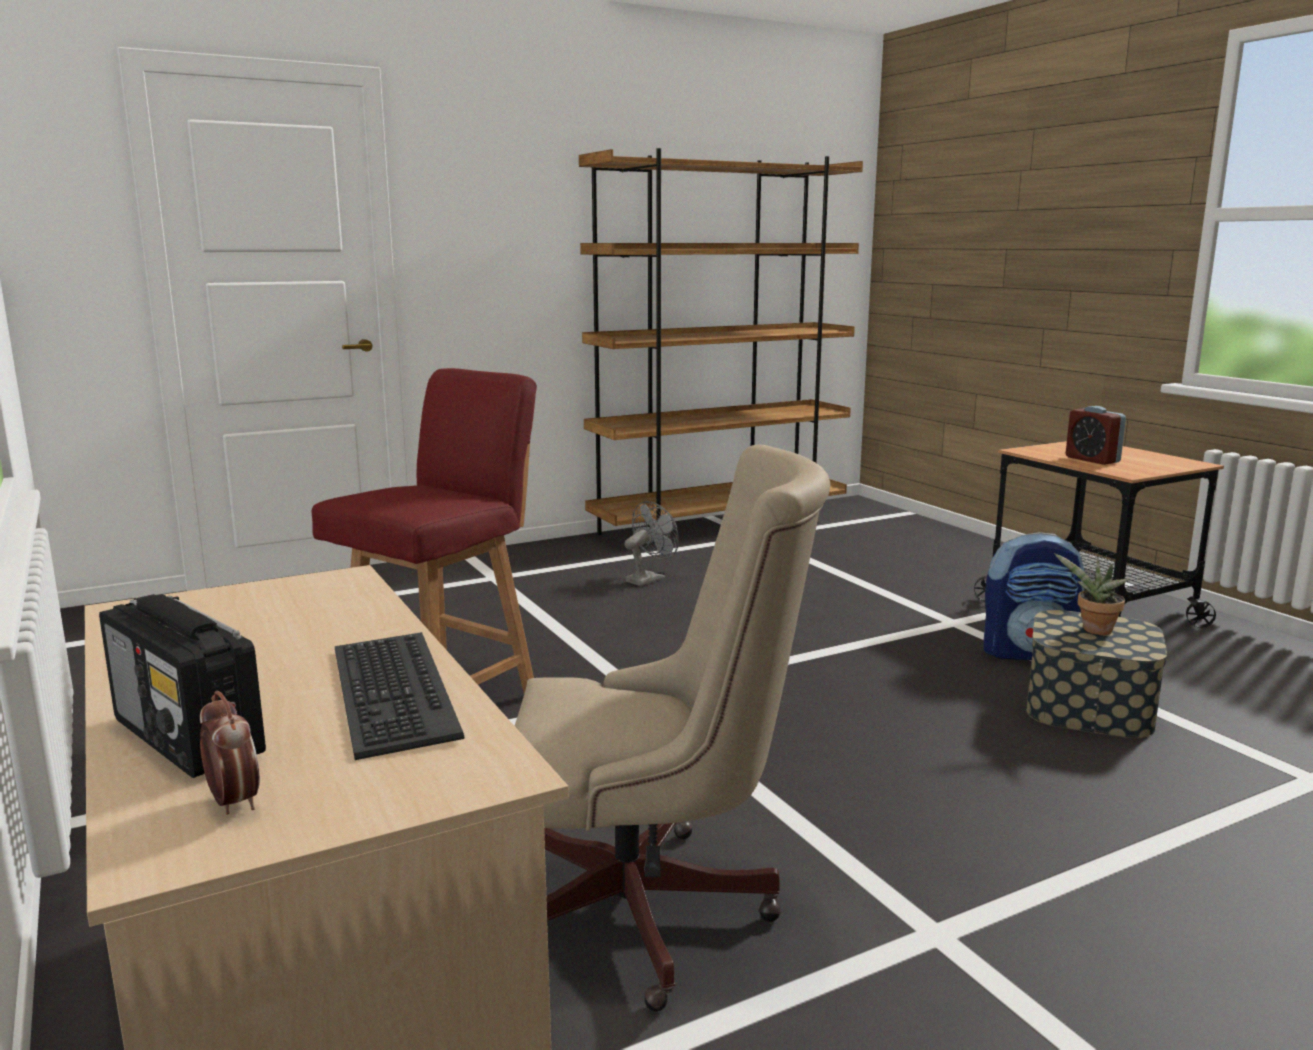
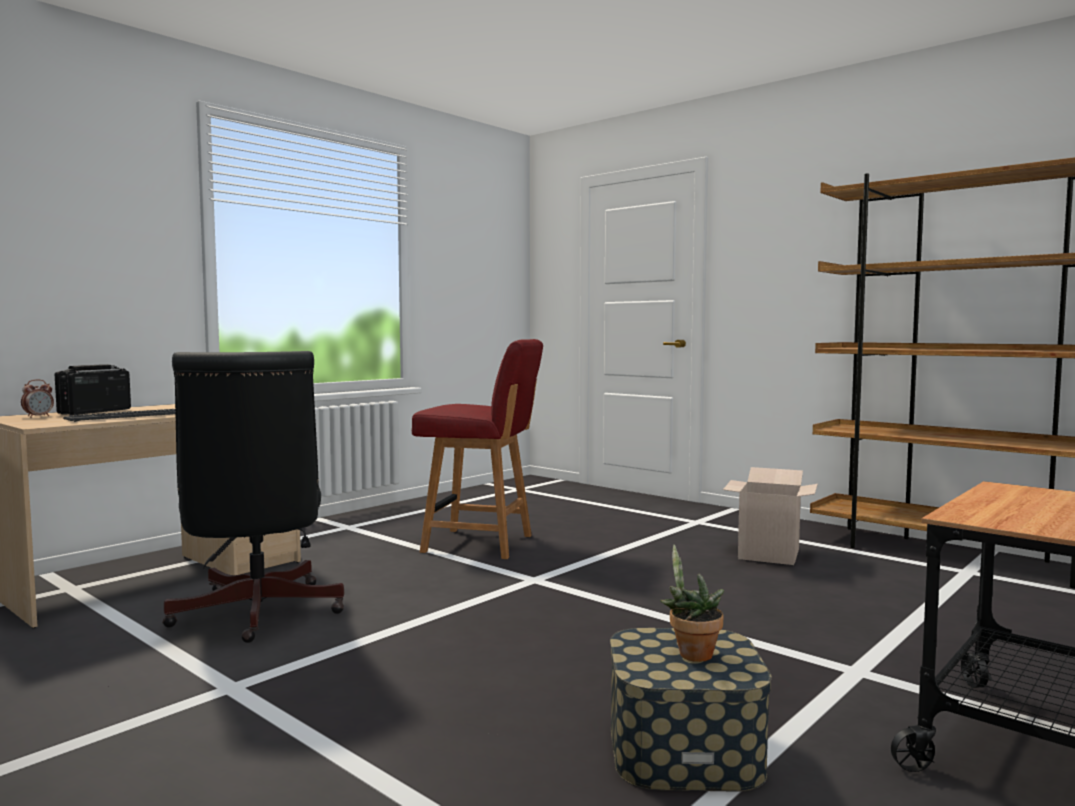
camera: 70 degrees right, 10 degrees down
beige office chair [515,444,831,1012] -> black office chair [162,351,344,643]
grey fan [625,501,679,586] -> cardboard box [723,467,818,565]
backpack [984,532,1085,660] -> none
alarm clock [1066,406,1126,465] -> none

